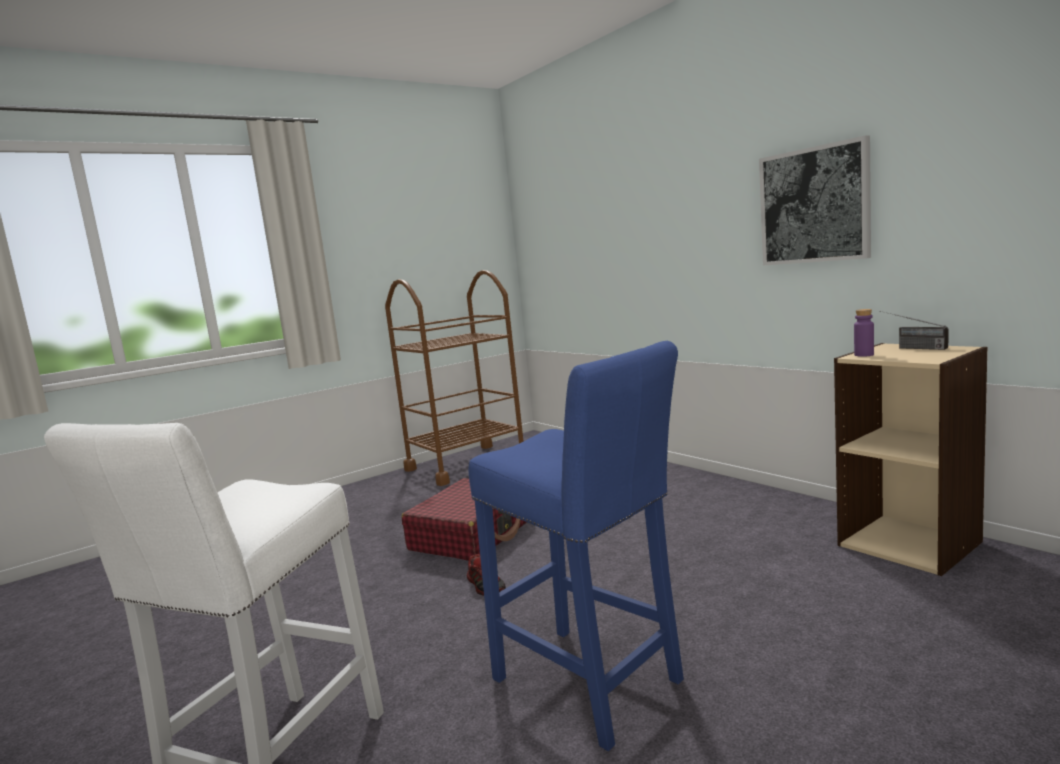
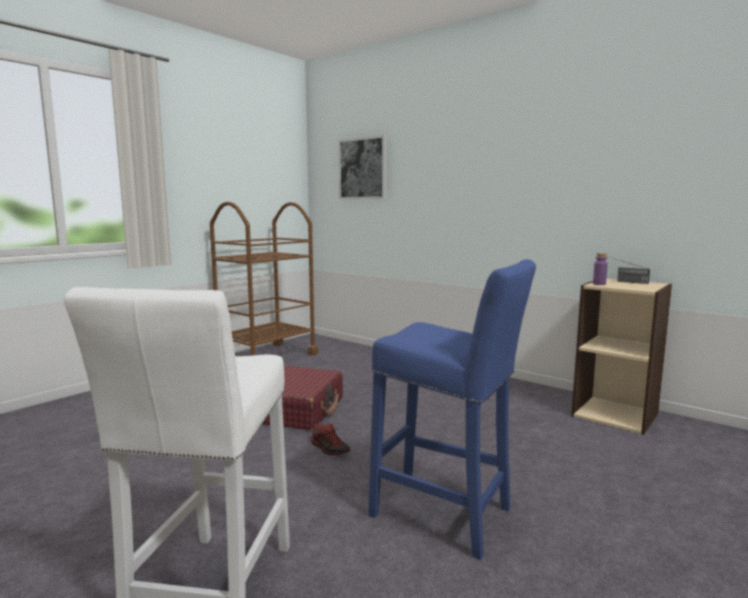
camera: 15 degrees left, 0 degrees up
picture [759,135,871,265] -> picture moved to [339,135,387,199]

